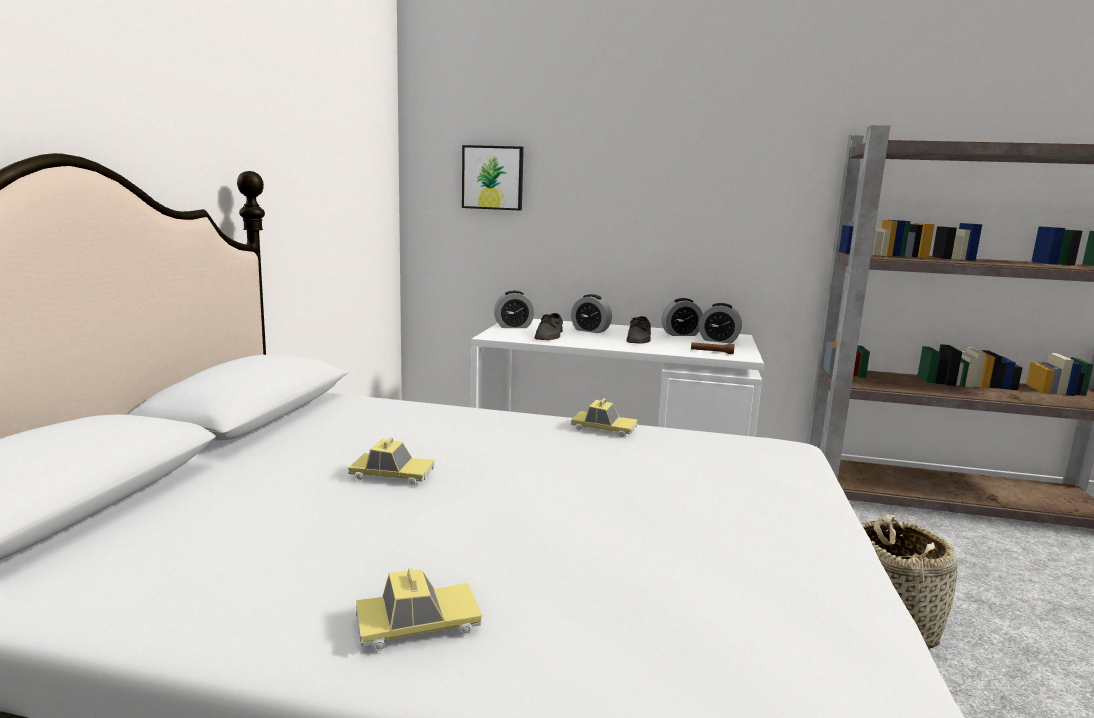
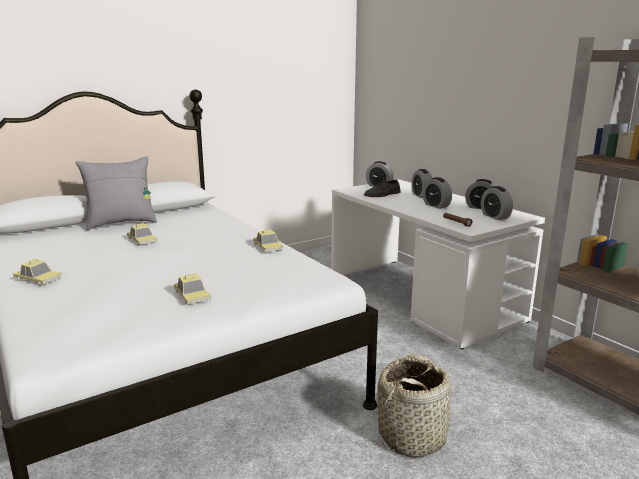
camera: 45 degrees right, 5 degrees up
picture [462,145,524,211] -> none
grey shoe [626,316,651,344] -> alarm clock [422,177,452,209]
none -> grey pillow [76,156,157,230]
none -> toy car [174,274,211,305]

